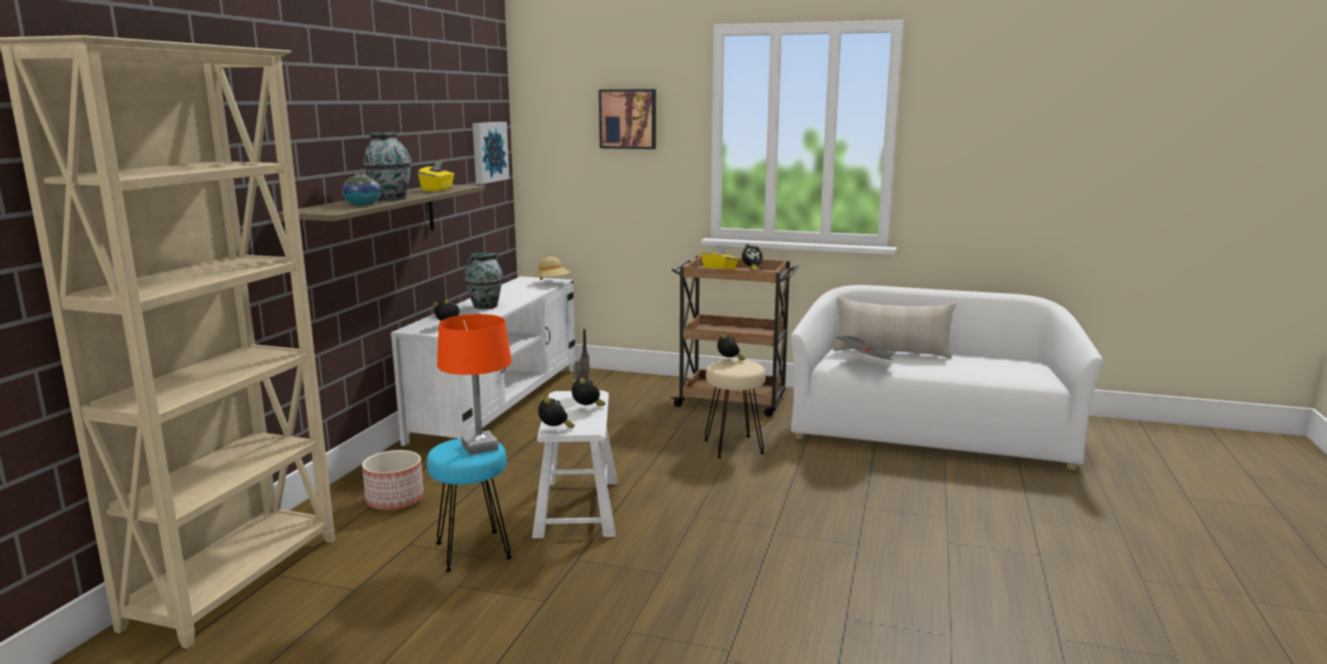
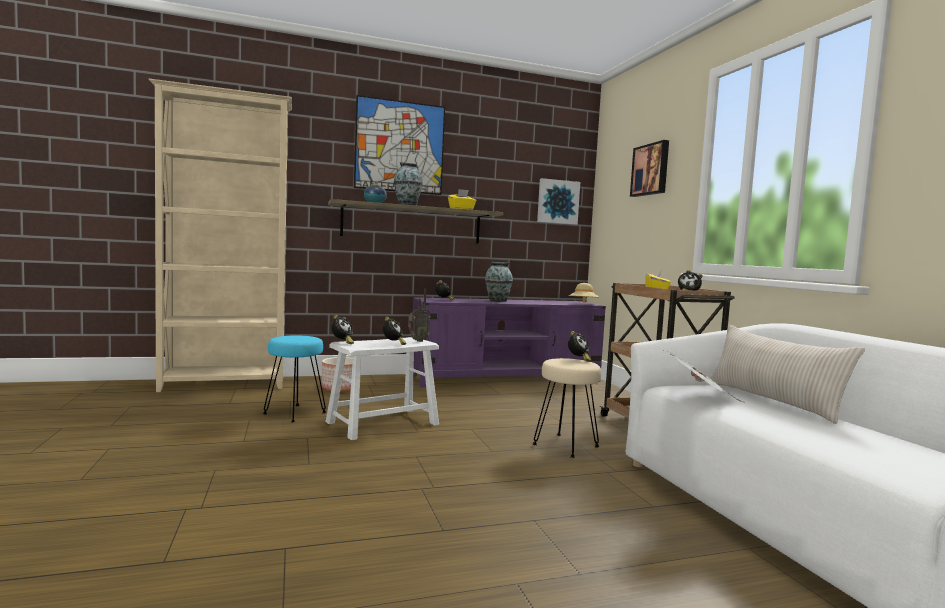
camera: 55 degrees right, 10 degrees down
white tv stand [391,276,575,446] -> purple tv stand [413,297,606,387]
orange table lamp [437,314,512,455] -> none
none -> picture [354,95,445,195]

